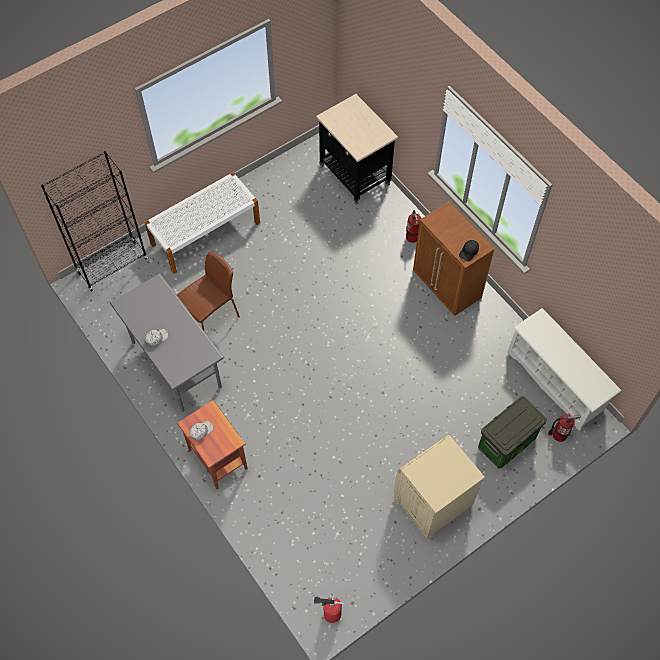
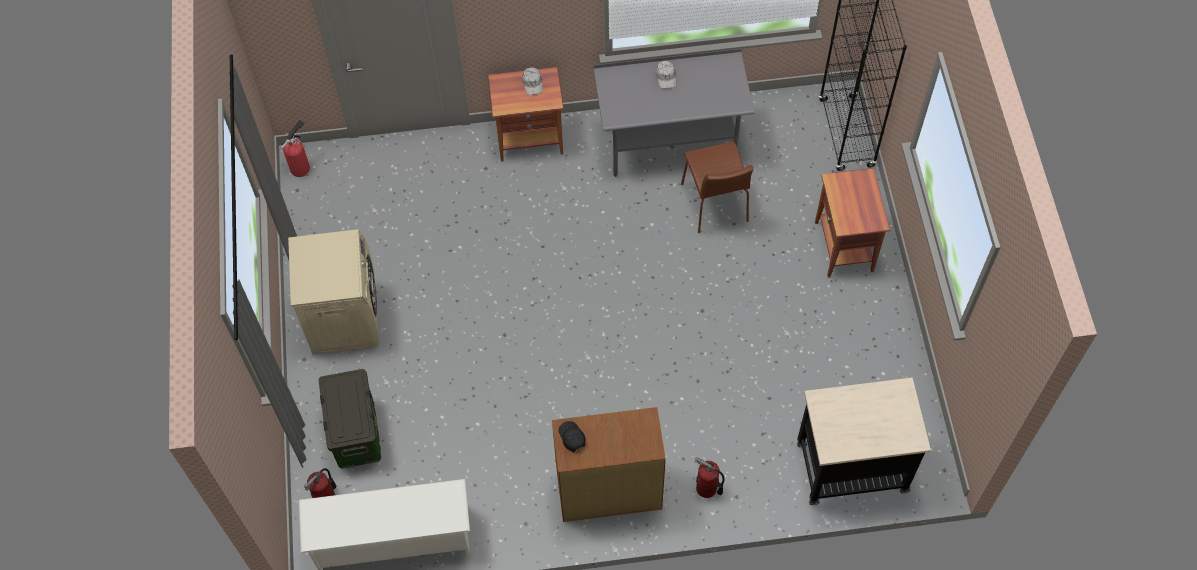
camera: 120 degrees right, 0 degrees up
white bench [144,172,260,274] -> nightstand [815,168,890,278]

